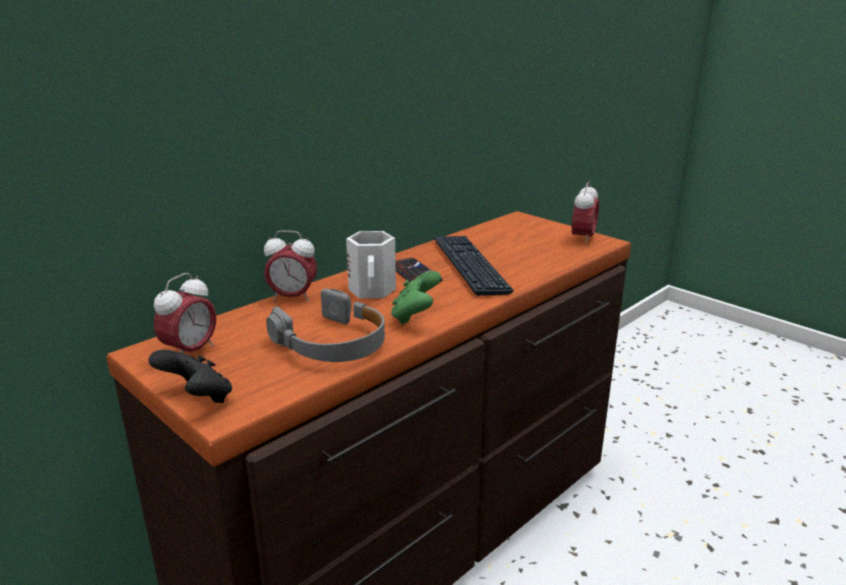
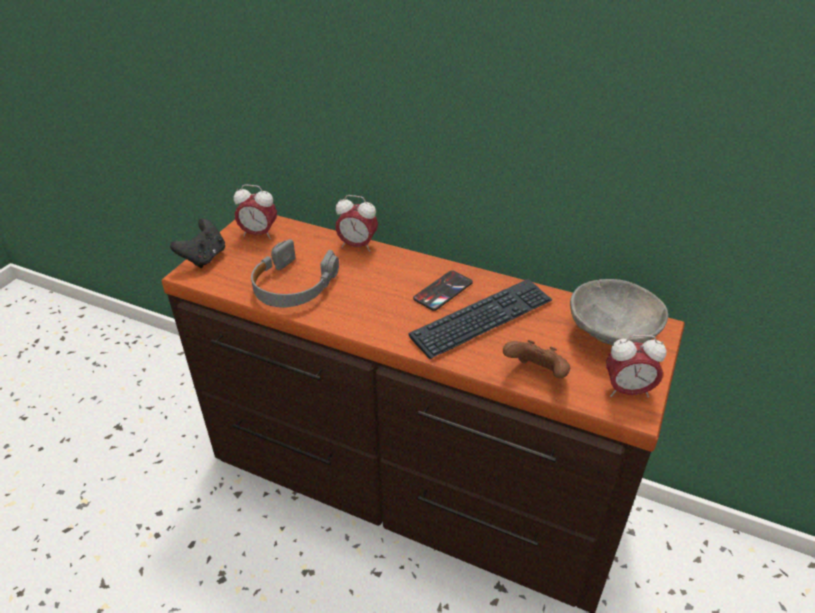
camera: 70 degrees right, 15 degrees up
alarm clock [264,231,317,302] -> alarm clock turned 60 degrees counterclockwise [335,195,378,252]
white mug [346,231,396,298] -> none
green game controller [391,271,441,325] -> none
none -> brown game controller [503,340,570,378]
none -> grey bowl [570,279,668,345]

